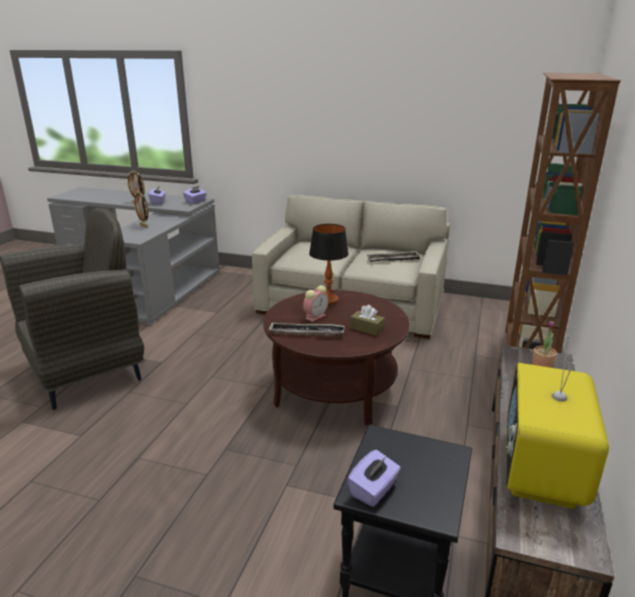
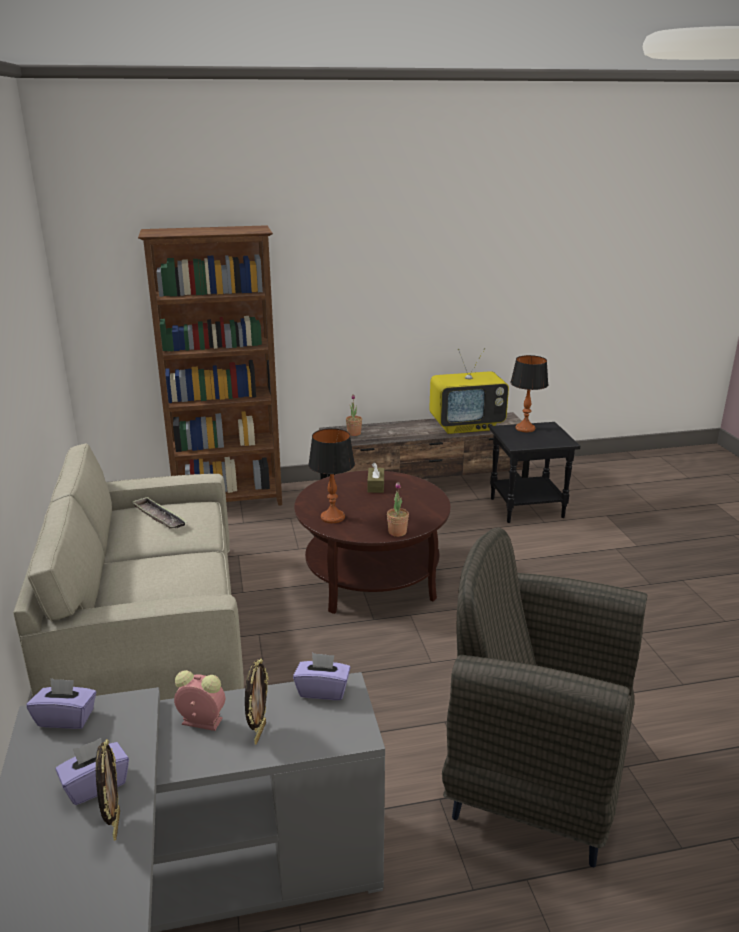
camera: 120 degrees left, 0 degrees up
tray [269,323,345,336] -> none
alarm clock [303,285,328,322] -> alarm clock moved to [174,670,225,731]
purple tissue box [347,450,401,507] -> purple tissue box moved to [293,653,351,700]
none -> potted plant [387,482,409,537]
none -> table lamp [510,355,548,432]

